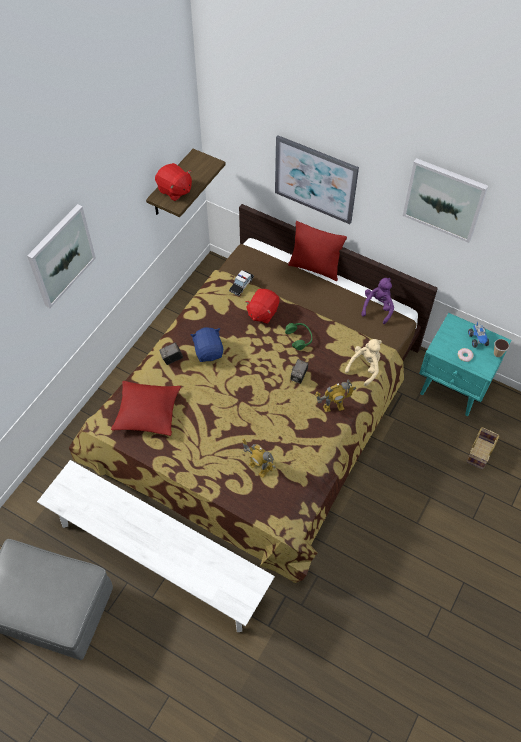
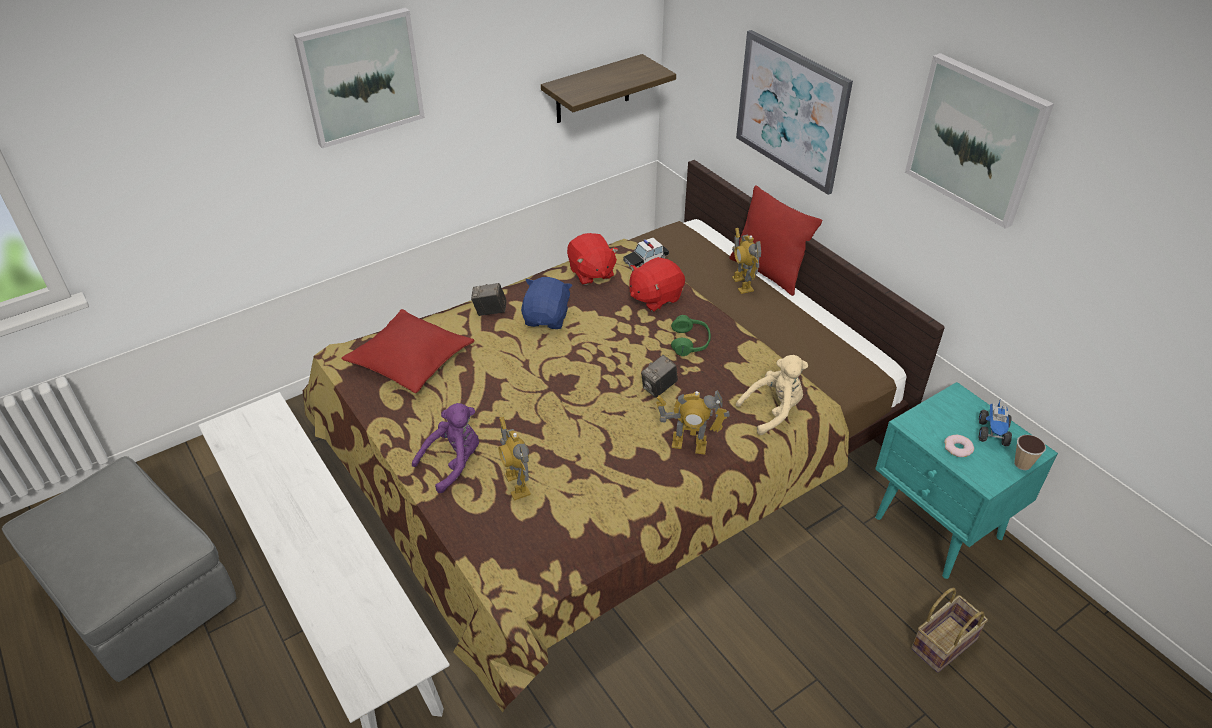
camera: 25 degrees right, 15 degrees down
red plush toy [155,163,192,201] -> red plush toy moved to [567,233,619,285]
purple plush toy [361,278,394,324] -> purple plush toy moved to [412,403,479,493]
none -> toy robot [732,228,761,294]

